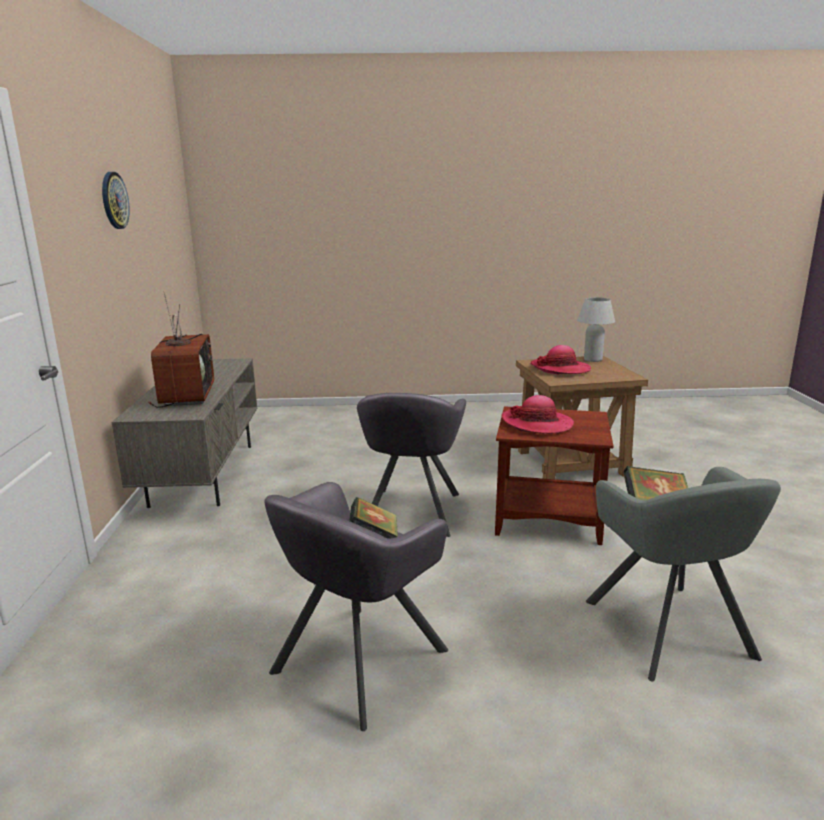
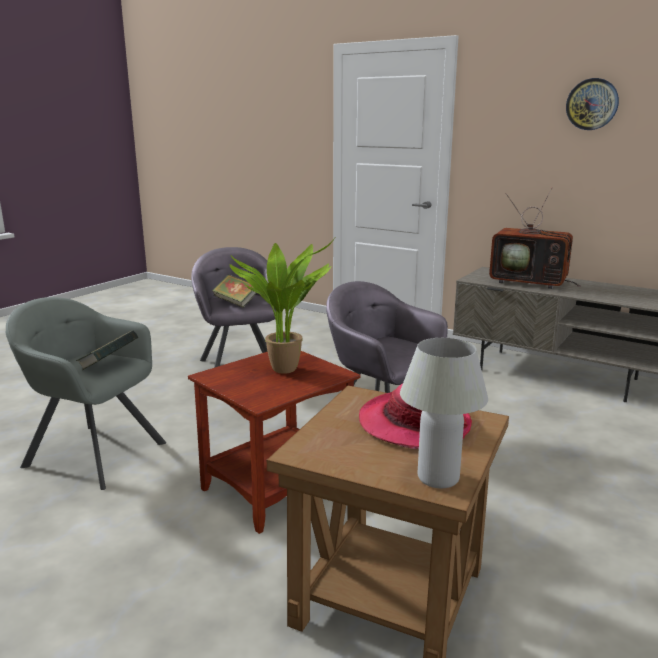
camera: 125 degrees right, 0 degrees up
hat [502,395,574,434] -> potted plant [229,238,335,374]

